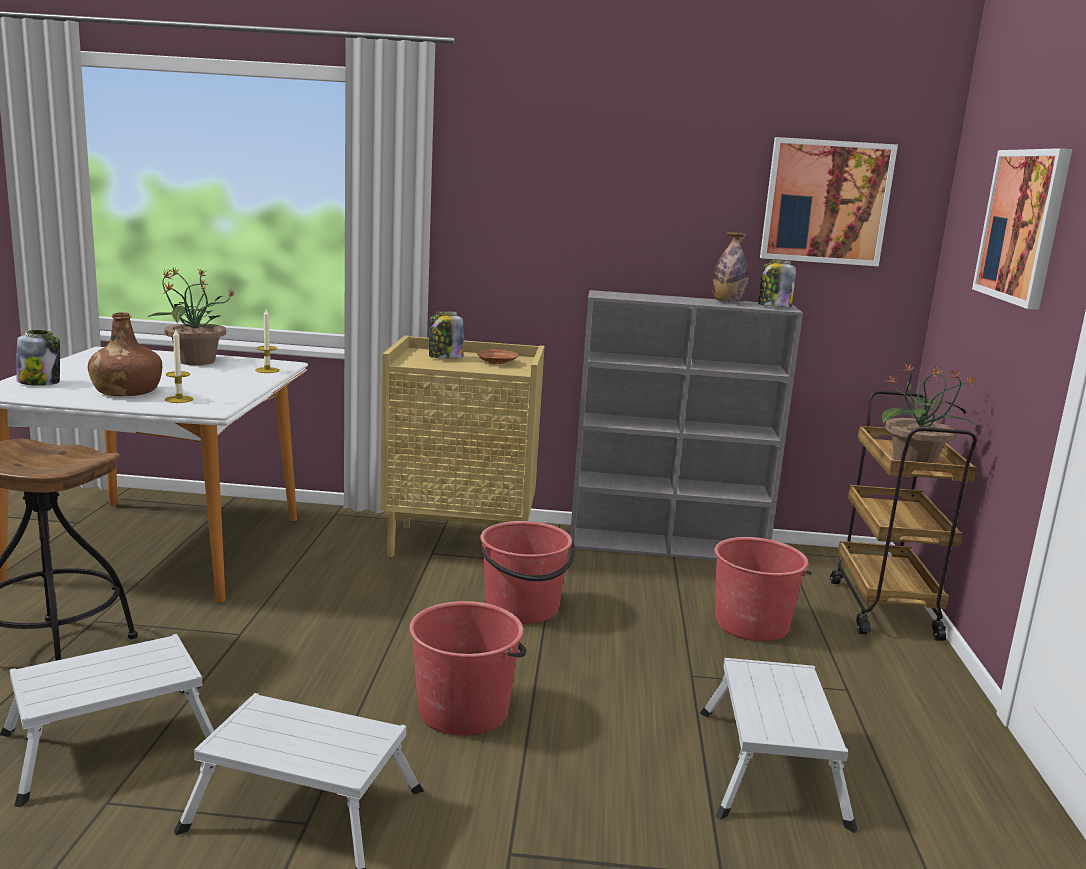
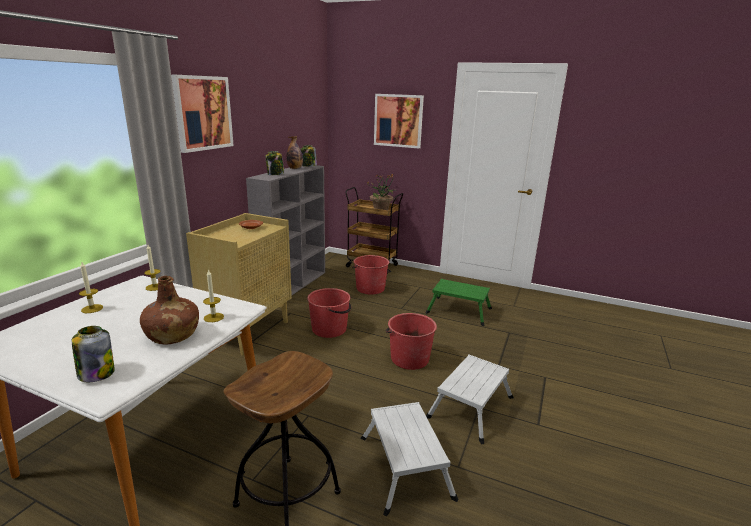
camera: 70 degrees left, 5 degrees up
potted plant [148,268,235,365] -> candle [79,262,103,313]
jar [429,311,463,359] -> jar moved to [265,151,284,175]
white step ladder [700,658,858,833] -> green step ladder [425,279,492,326]
picture [760,137,898,266] -> picture moved to [171,74,234,153]

